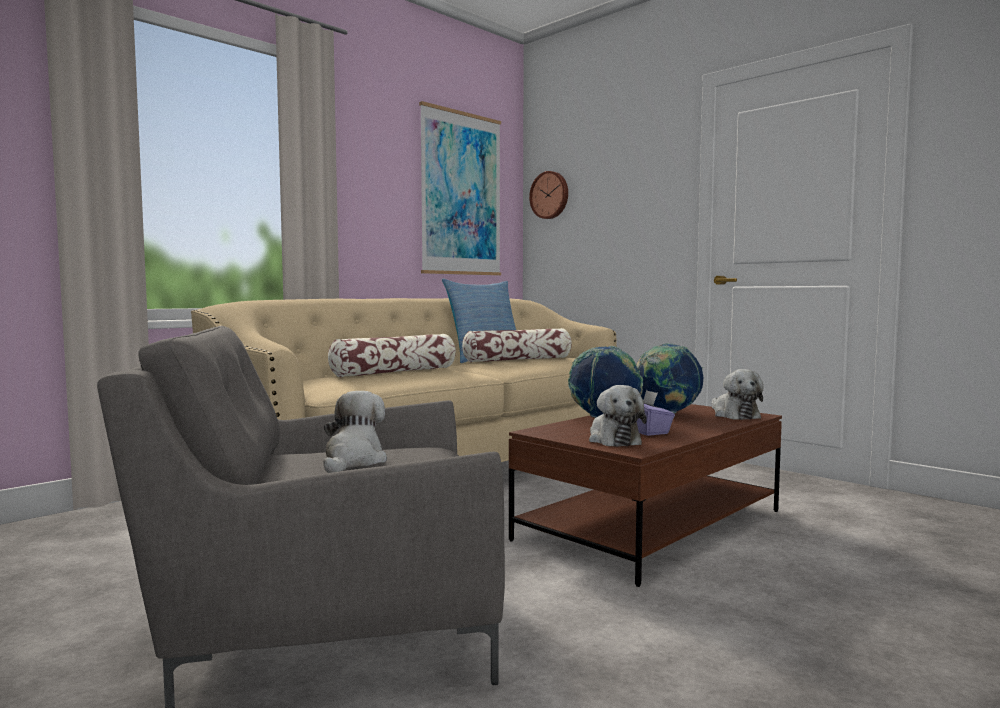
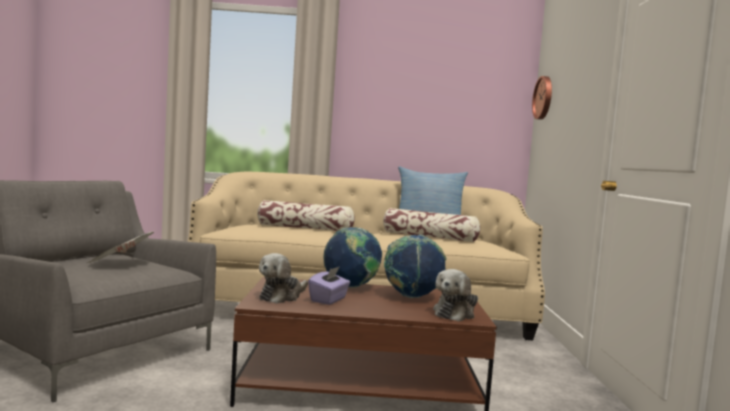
camera: 45 degrees right, 0 degrees up
plush toy [323,391,387,473] -> newspaper [87,231,154,263]
picture [419,101,501,275] -> none

